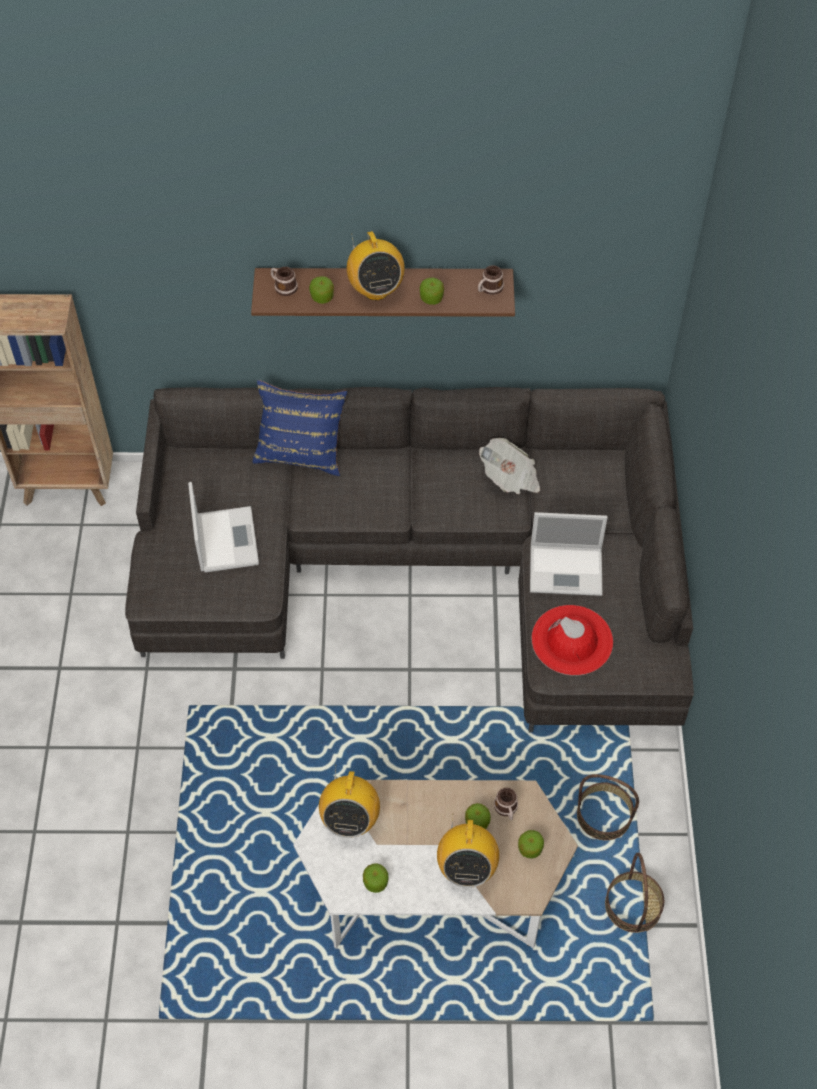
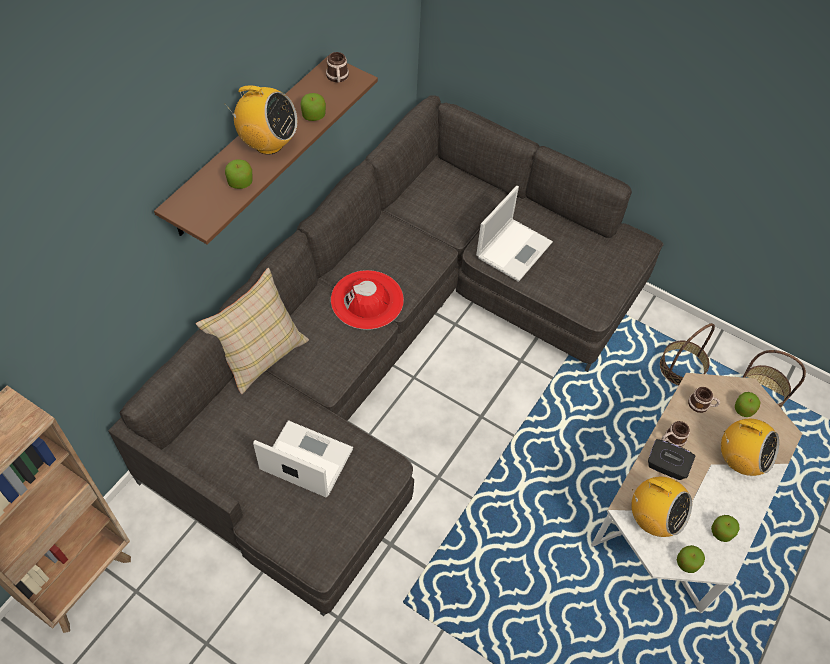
camera: 60 degrees left, 0 degrees up
blue pillow [253,380,347,476] -> beige pillow [196,268,309,394]
mug [271,267,298,296] -> mug moved to [661,421,690,447]
apple [465,803,491,829] -> apple moved to [677,545,705,573]
newspaper [479,438,540,494] -> none
red hat [531,605,613,676] -> red hat moved to [331,270,404,330]
none -> black tissue box [648,439,695,480]

